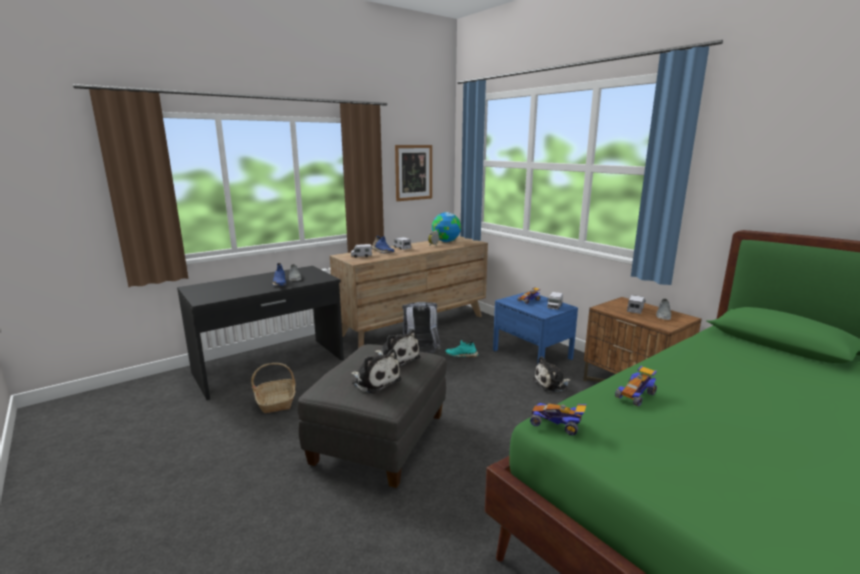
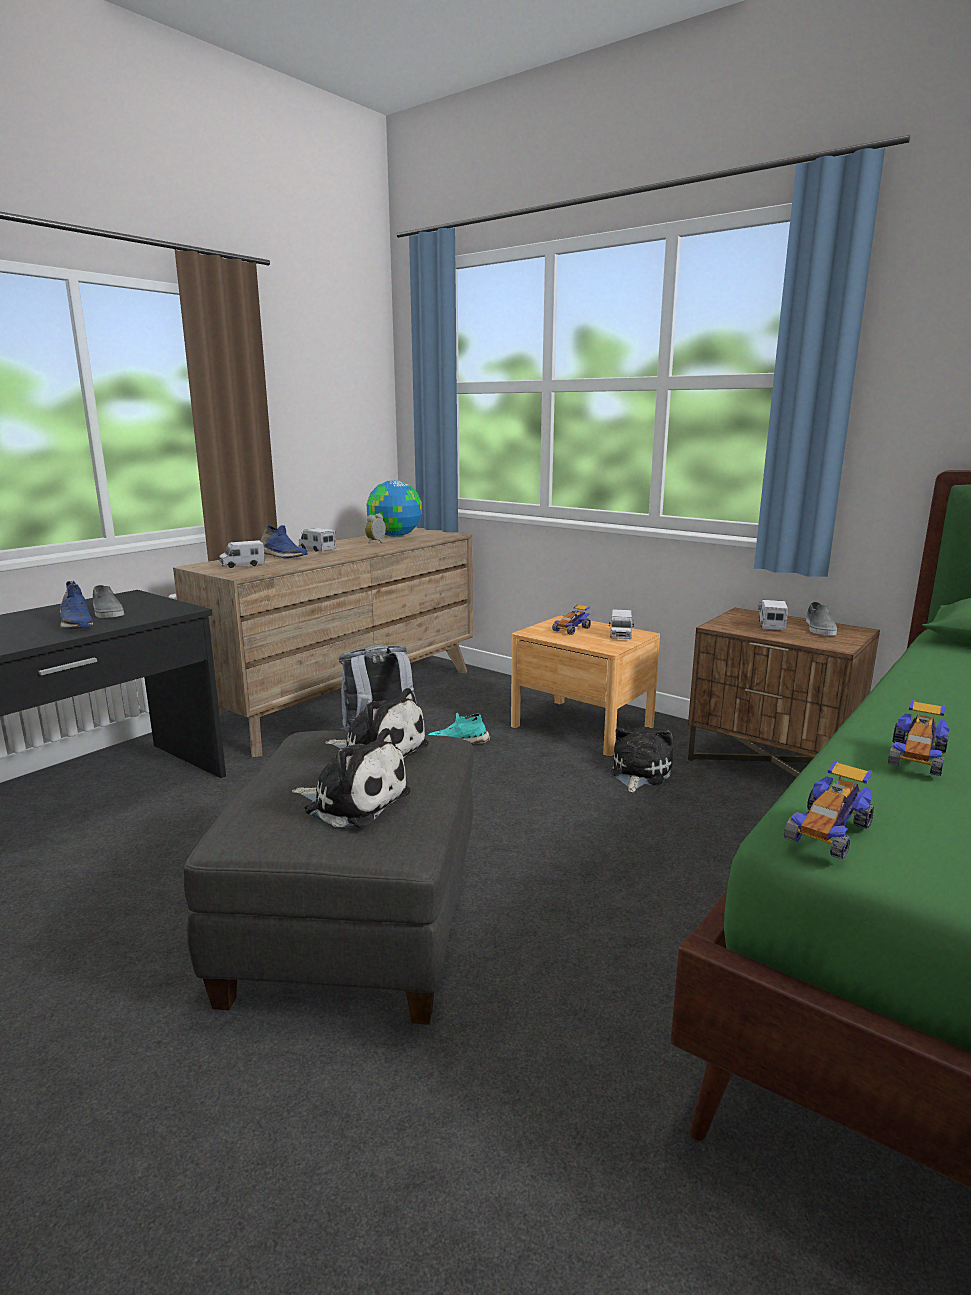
camera: 15 degrees left, 0 degrees up
basket [251,363,296,413] -> none
picture [395,145,432,201] -> none
blue nightstand [493,292,578,364] -> brown nightstand [511,616,660,756]
toy car [530,403,587,436] -> toy car turned 60 degrees counterclockwise [784,761,875,859]
plush toy [533,356,571,392] -> plush toy turned 150 degrees clockwise [611,727,673,793]

